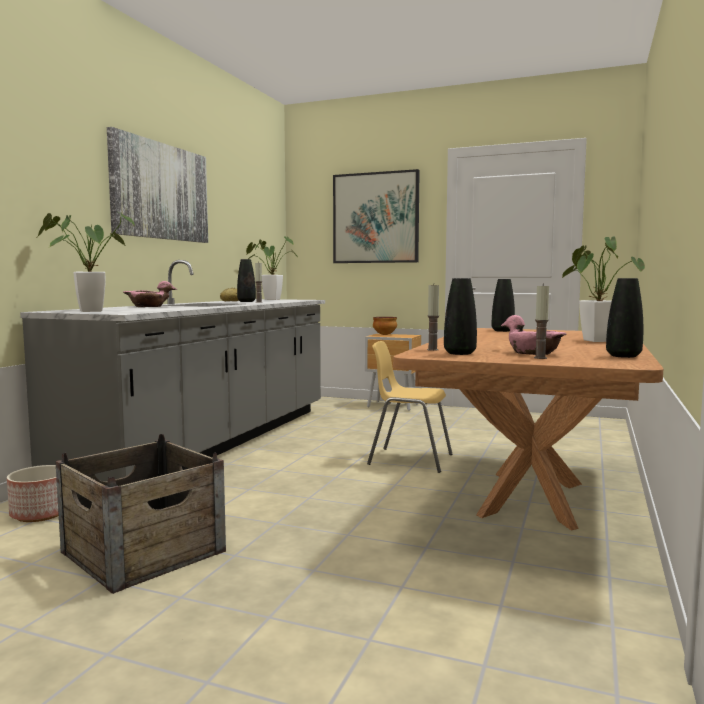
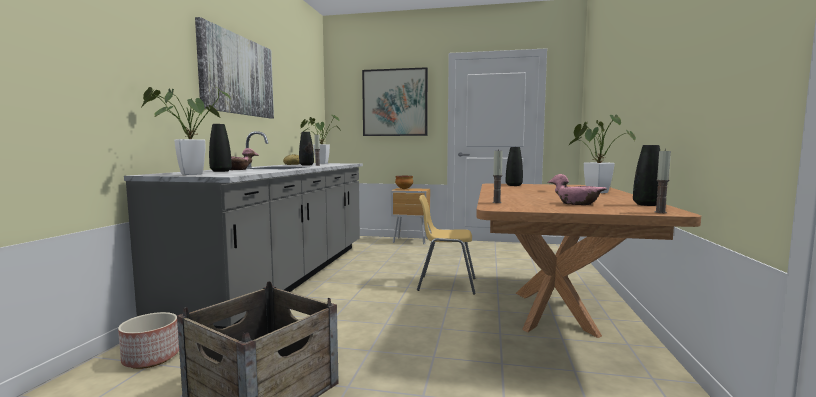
camera: 10 degrees left, 0 degrees up
black vase [444,278,477,355] -> black vase moved to [209,124,232,172]
candle [534,284,549,359] -> candle moved to [654,149,671,213]

